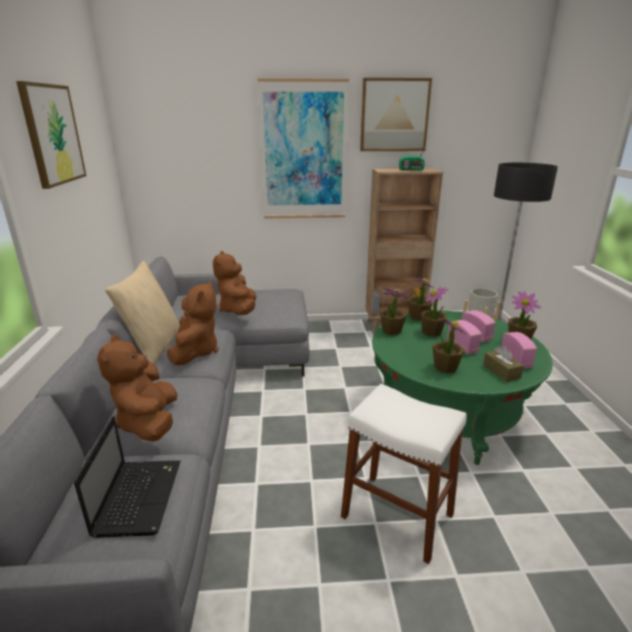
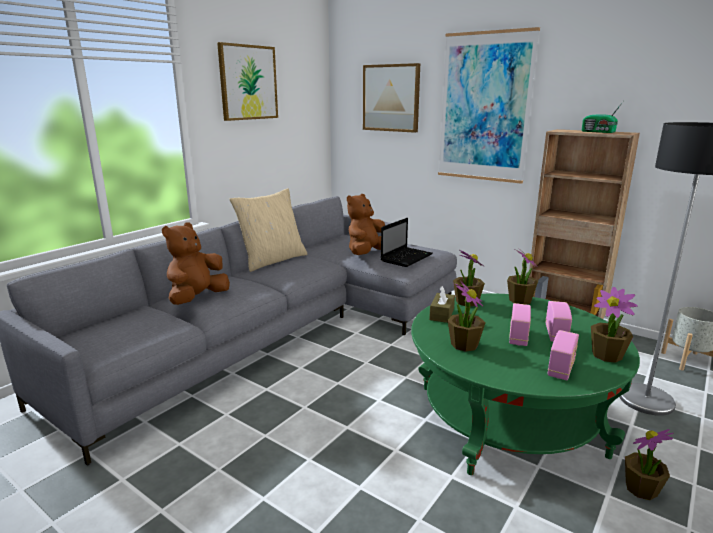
camera: 40 degrees right, 5 degrees down
laptop [74,416,181,538] -> laptop moved to [381,218,433,267]
brown plush toy [167,281,219,366] -> none
white stool [341,384,467,564] -> none
picture [360,78,432,151] -> picture moved to [363,63,420,133]
potted plant [420,287,448,337] -> potted plant moved to [625,429,674,500]
brown tissue box [483,346,524,382] -> brown tissue box moved to [429,286,455,323]

